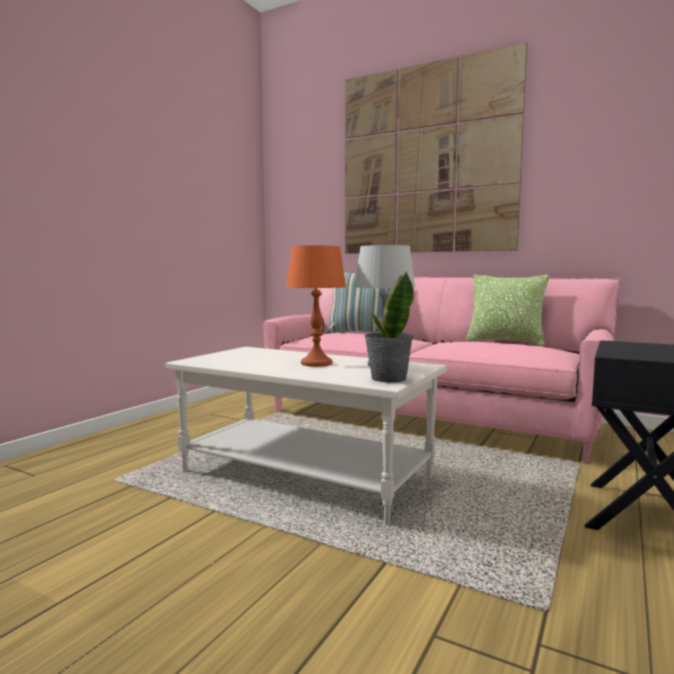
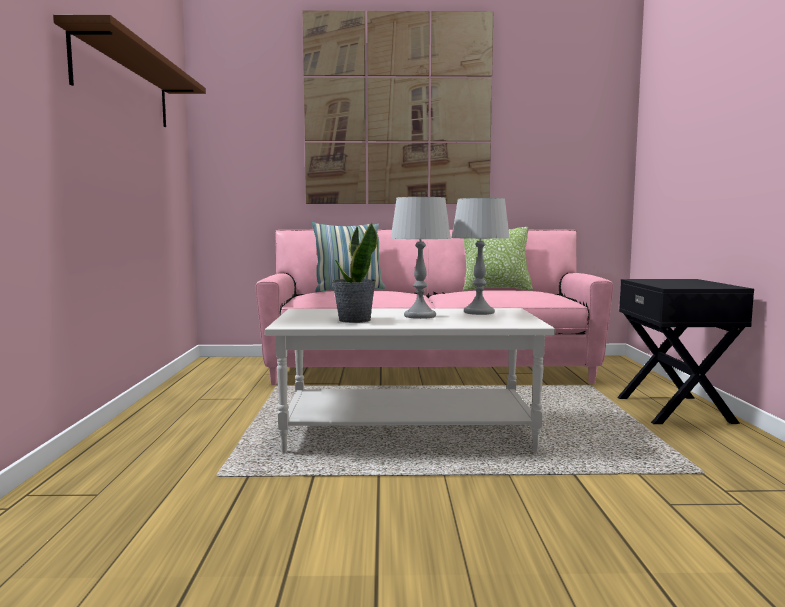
camera: 30 degrees left, 0 degrees up
orange table lamp [286,246,346,367] -> grey table lamp [390,197,451,319]
potted plant [364,271,414,383] -> potted plant moved to [332,222,377,323]
none -> brown shelf [53,14,206,127]

